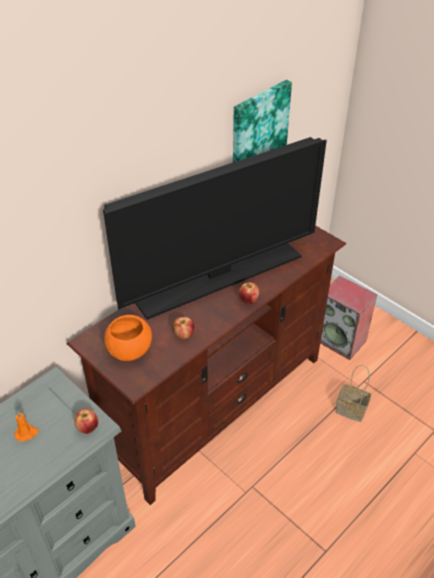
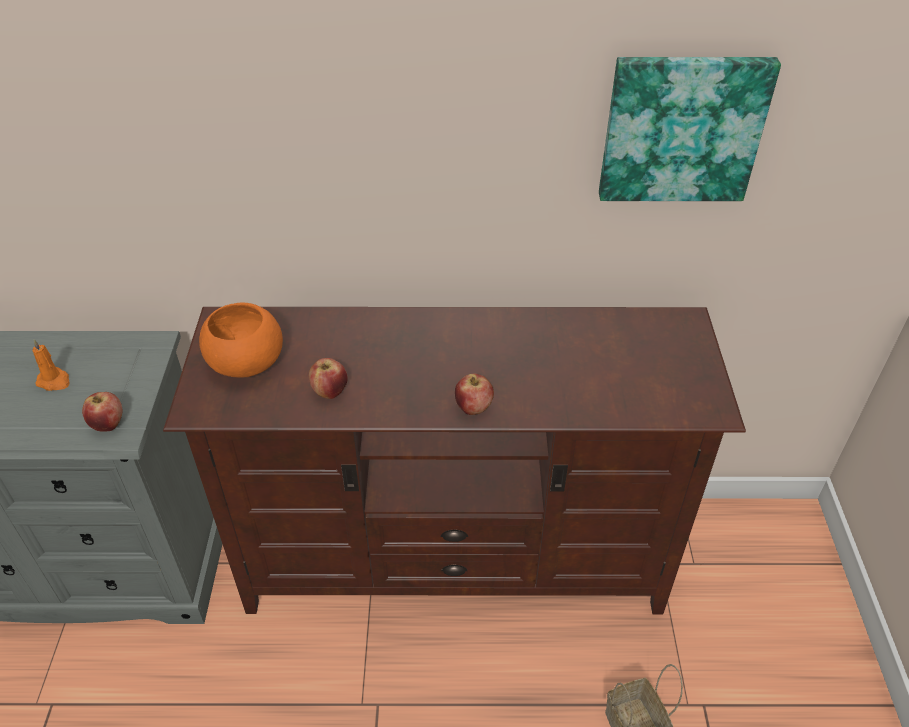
camera: 45 degrees right, 0 degrees up
television [103,137,327,320] -> none
speaker [320,276,377,360] -> none

